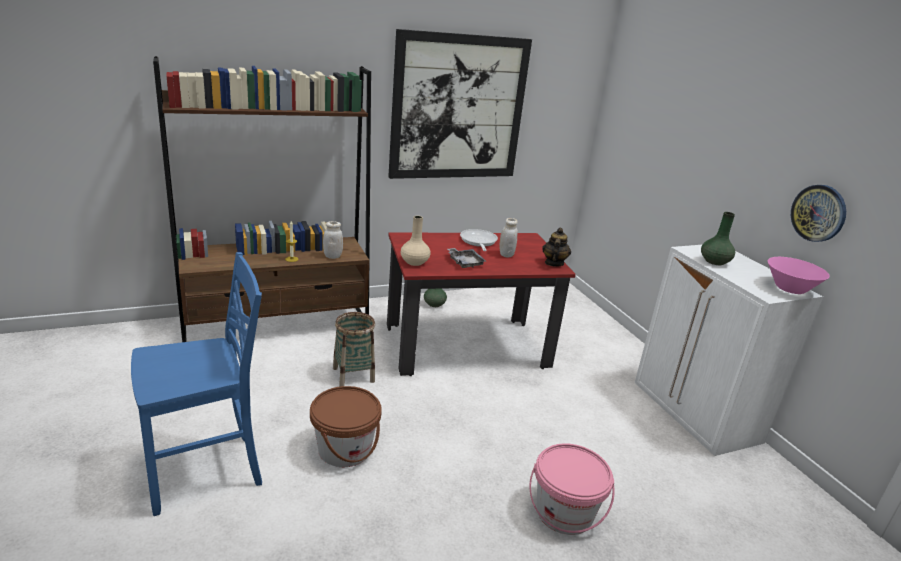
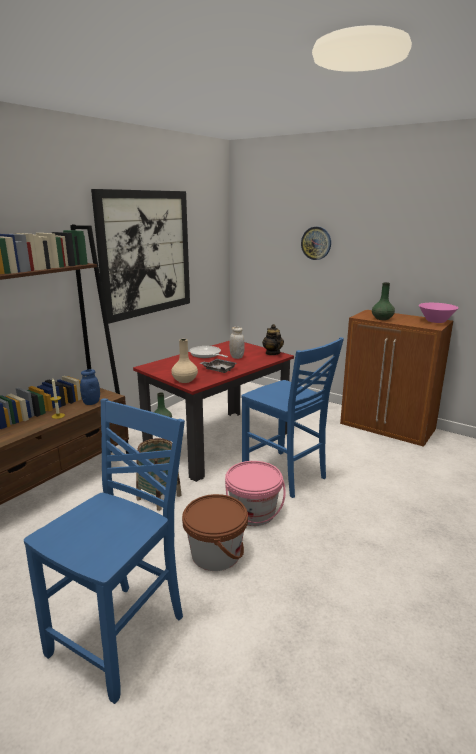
camera: 30 degrees left, 5 degrees down
white jar [323,221,343,259] -> blue jar [80,369,100,405]
pink bucket [529,443,615,535] -> pink bucket moved to [225,461,286,526]
white cabinet [634,245,823,456] -> brown cabinet [340,310,453,447]
wall clock [791,185,846,242] -> wall clock moved to [301,227,331,260]
none -> blue chair [242,337,344,498]

